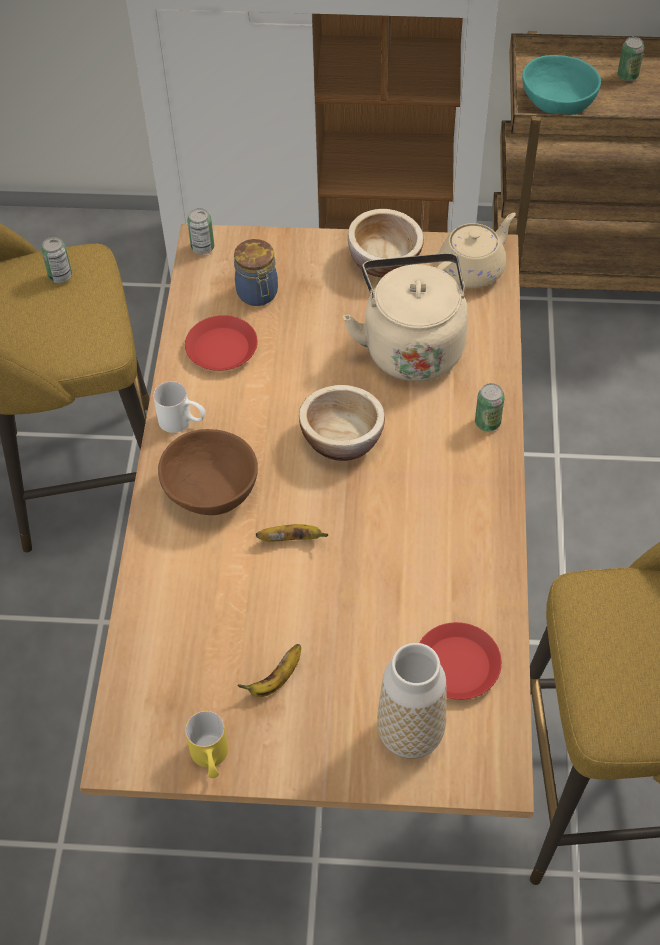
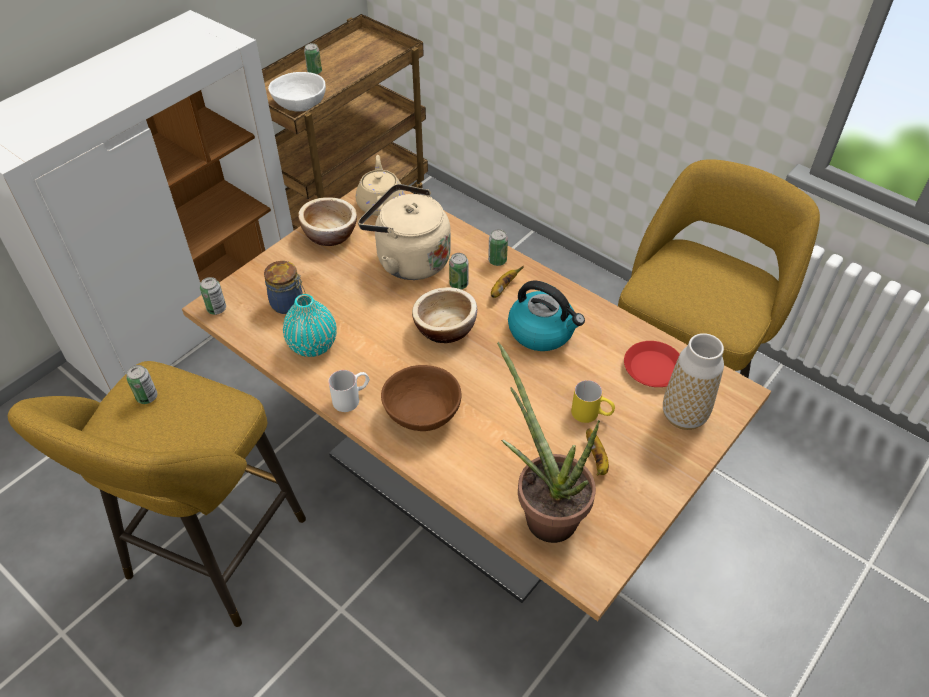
camera: 55 degrees left, 5 degrees down
red plate [185,315,258,371] -> turquoise vase [283,294,337,357]
yellow mug [185,711,228,778] -> yellow mug moved to [571,380,615,423]
banana [256,524,329,541] -> banana moved to [491,265,524,298]
turquoise bowl [522,55,601,114] -> white bowl [268,72,326,112]
none -> can [449,253,469,290]
none -> potted plant [497,342,600,543]
none -> kettle [508,281,585,351]

